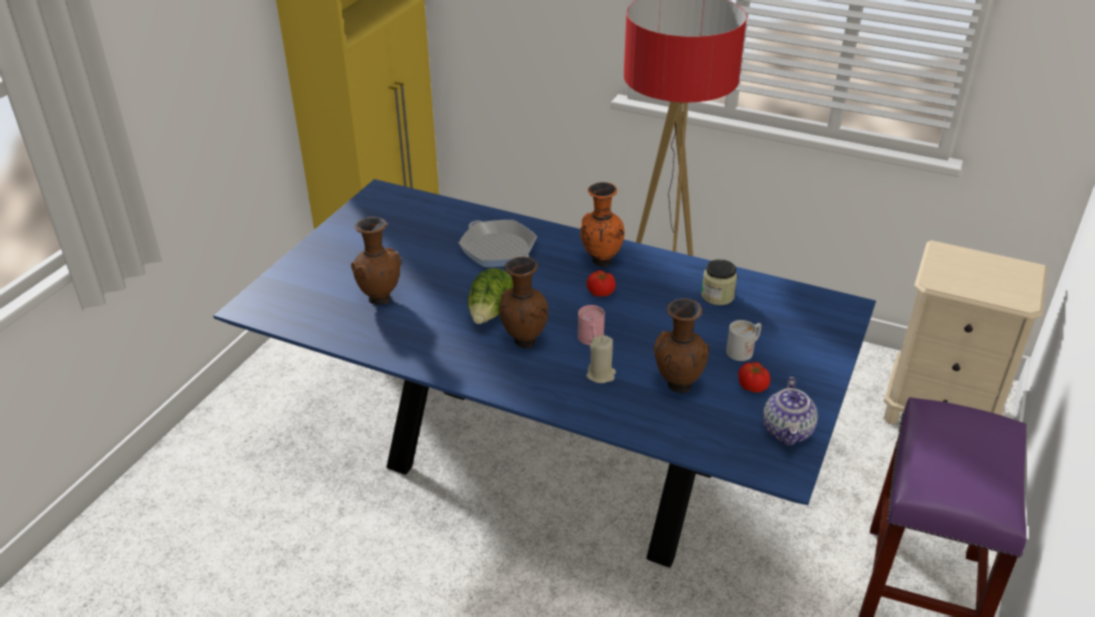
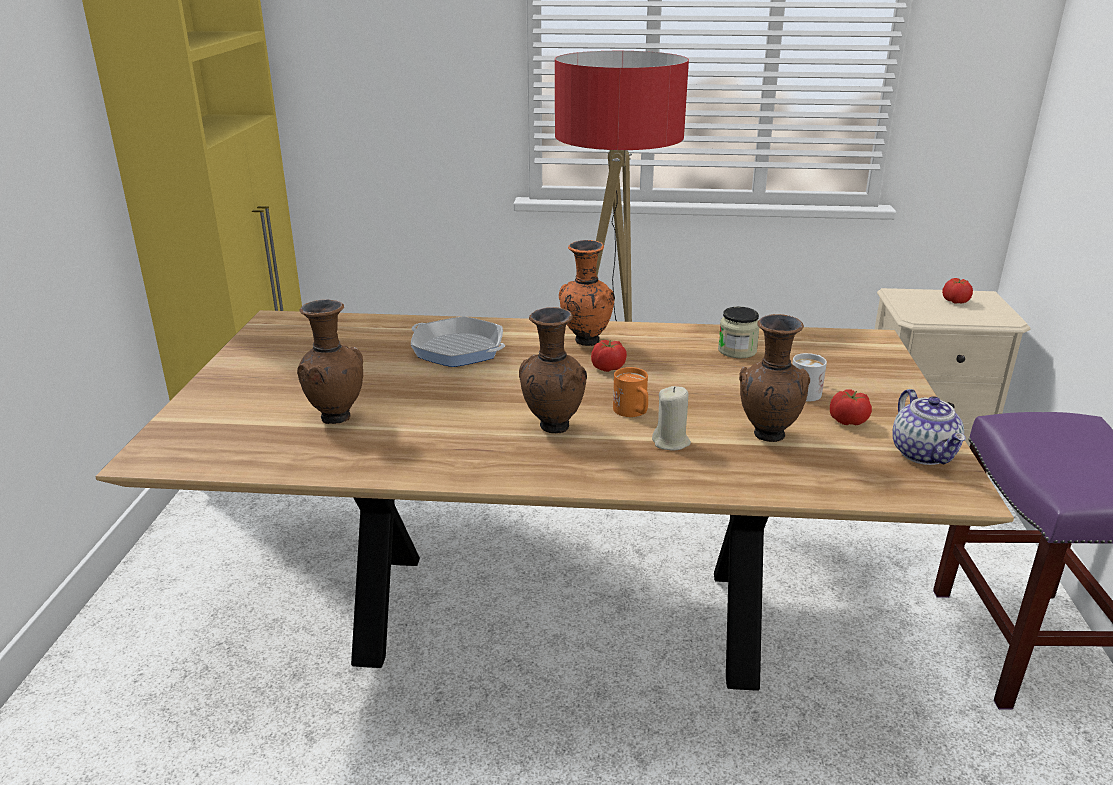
camera: 20 degrees left, 10 degrees down
blue dining table [213,179,876,567] -> brown dining table [95,310,1014,690]
lettuce [468,268,513,324] -> none
pink mug [578,305,605,345] -> orange mug [613,367,648,417]
none -> tomato [942,278,973,303]

